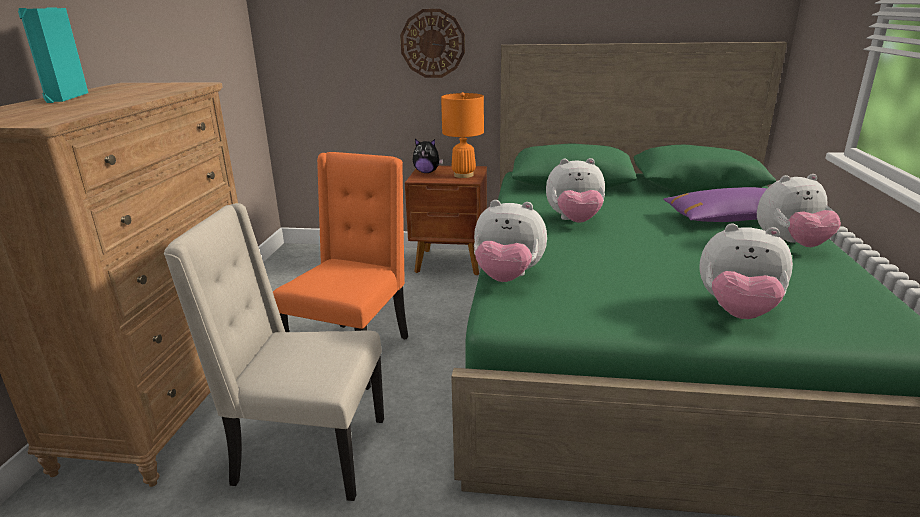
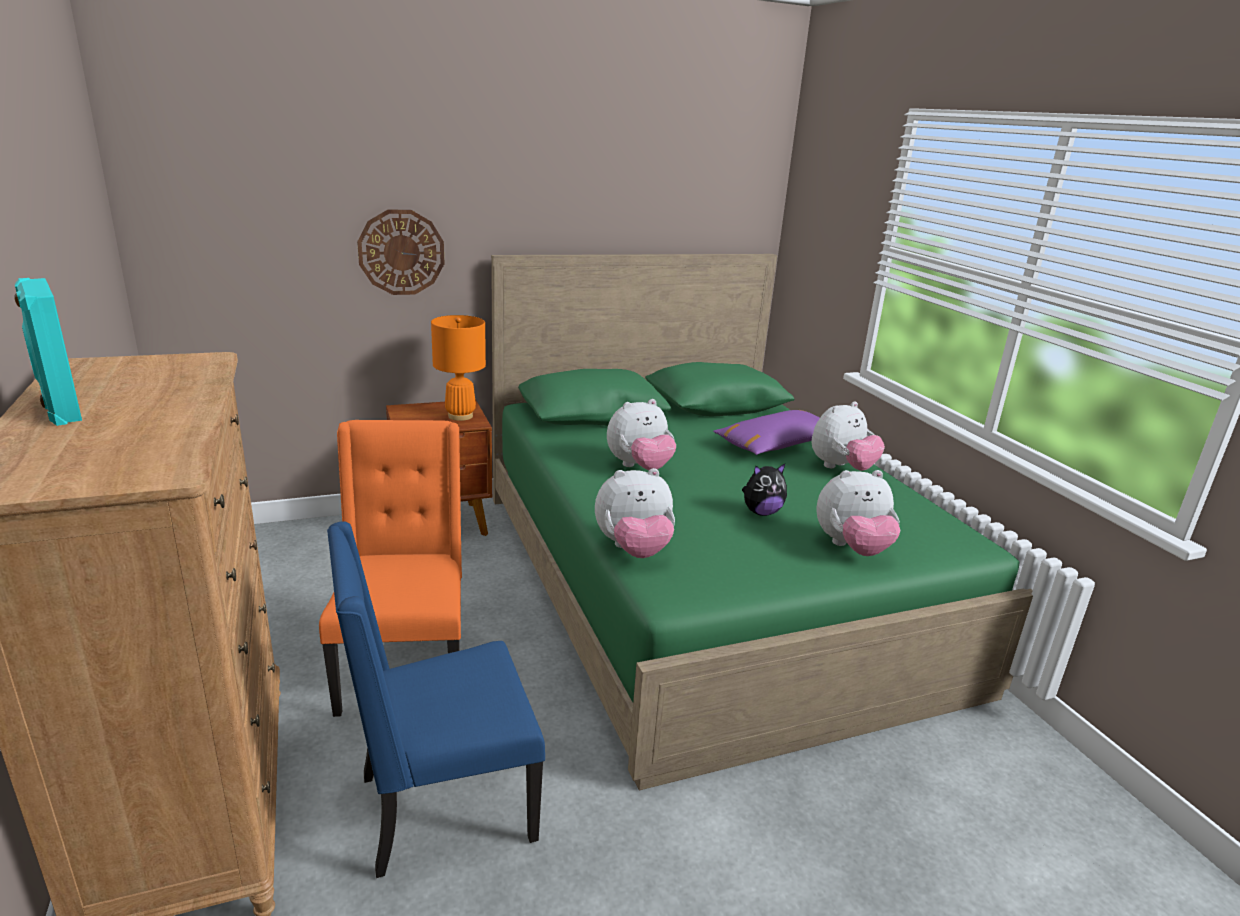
camera: 30 degrees left, 0 degrees up
beige chair [164,203,384,501] -> blue chair [327,521,545,878]
plush toy [413,139,443,173] -> plush toy moved to [742,464,787,516]

